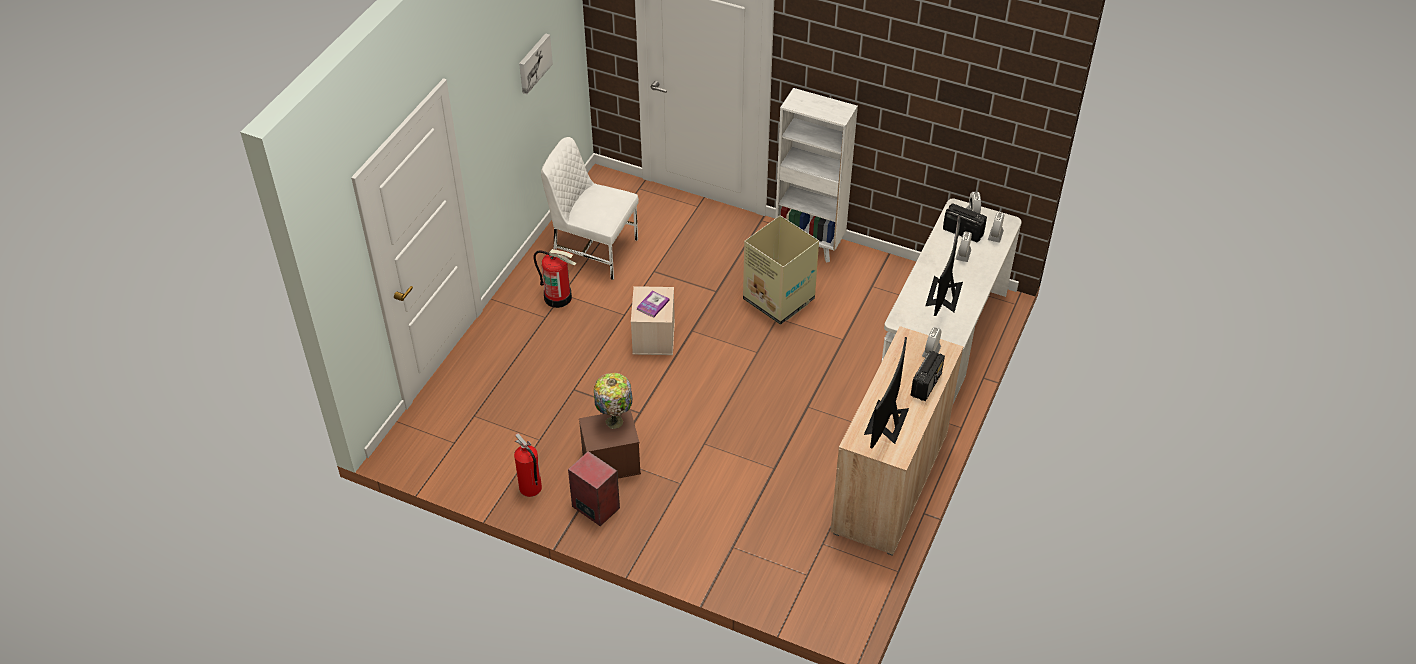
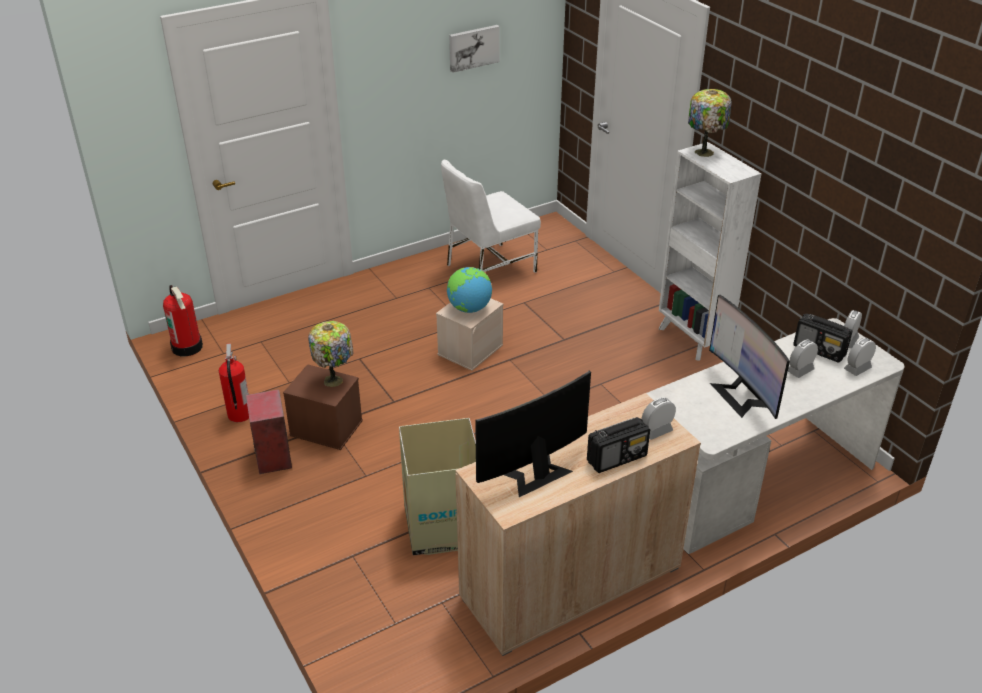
camera: 35 degrees right, 10 degrees down
fire extinguisher [533,249,576,308] -> fire extinguisher moved to [163,285,203,356]
white chair [541,137,639,280] -> white chair turned 90 degrees counterclockwise [441,160,541,273]
book [636,291,670,318] -> globe [447,267,492,313]
cardboard box [743,215,819,325] -> cardboard box moved to [399,418,476,556]
monitor [925,215,963,316] -> monitor turned 75 degrees counterclockwise [709,295,790,419]
radio [943,203,987,242] -> radio turned 150 degrees clockwise [793,314,852,363]
none -> table lamp [688,89,731,157]

